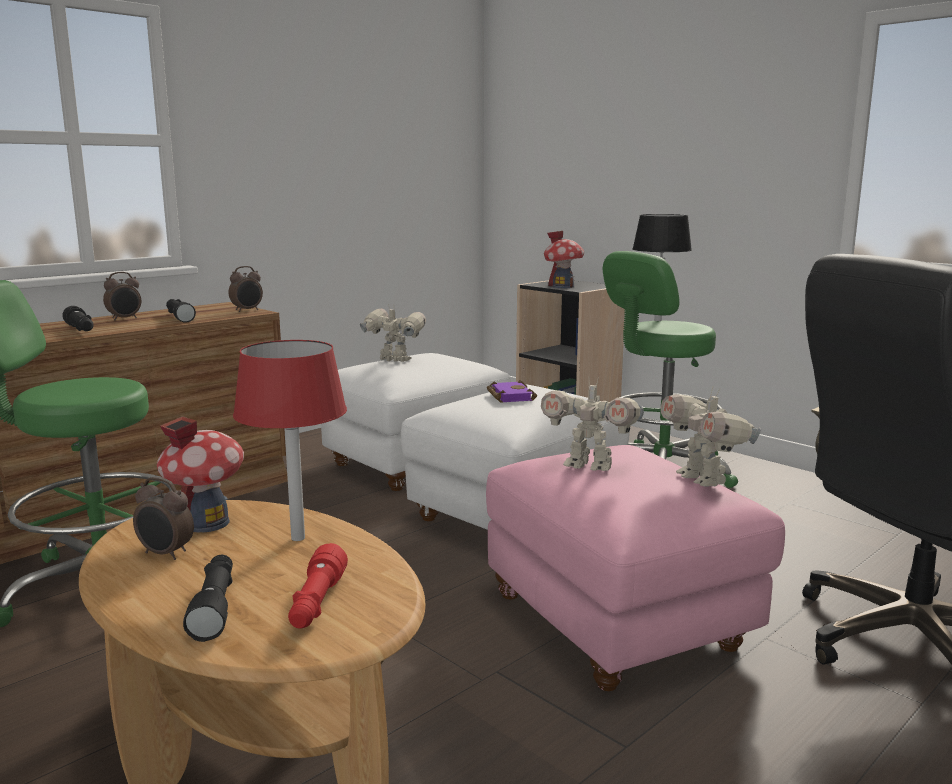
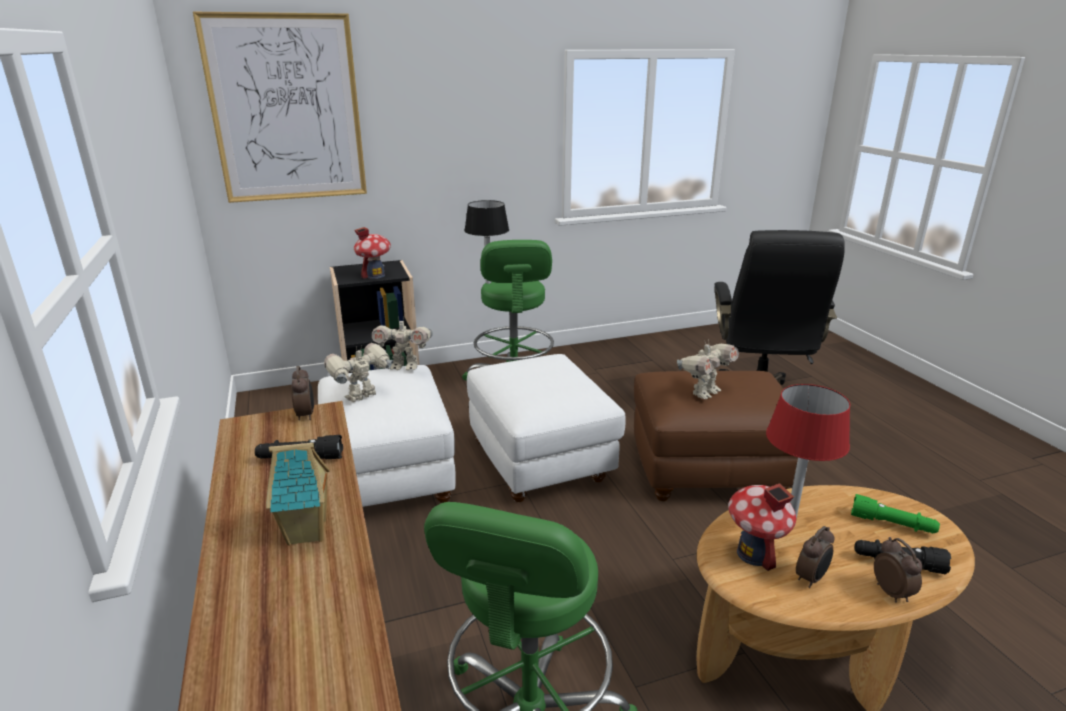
camera: 65 degrees left, 10 degrees up
black flashlight [62,306,94,331] -> toy house [266,439,330,546]
alarm clock [103,272,141,320] -> alarm clock moved to [874,537,922,603]
red flashlight [288,543,348,629] -> green flashlight [851,494,940,533]
pink ottoman [486,445,785,691] -> brown ottoman [634,371,798,501]
purple book [487,380,537,403] -> none
toy robot [661,387,761,487] -> toy robot moved to [372,316,433,370]
none -> picture [193,12,367,203]

